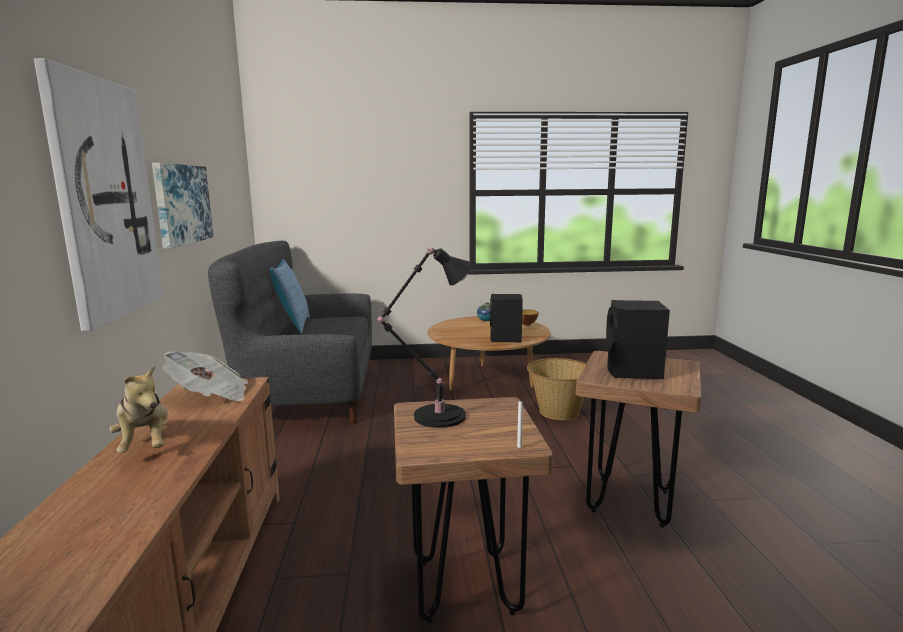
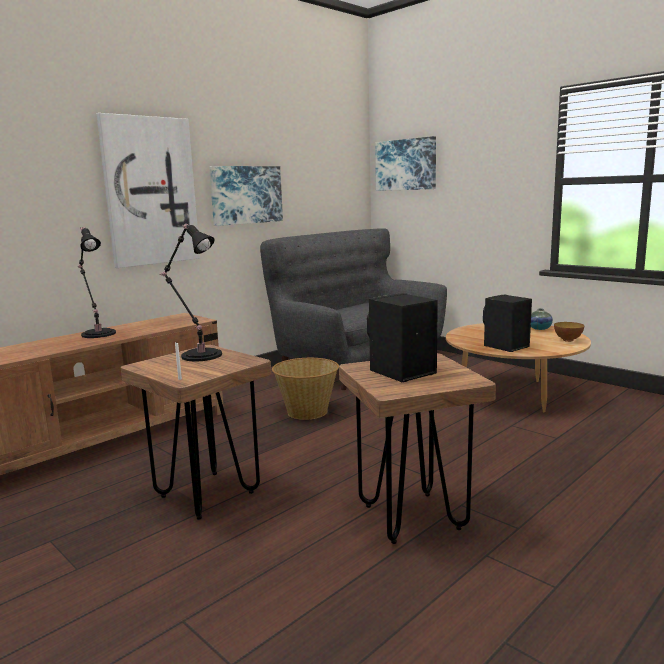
camera: 50 degrees right, 0 degrees up
plush toy [109,365,168,453] -> black table lamp [77,227,116,338]
newspaper [163,352,248,401] -> none
pillow [270,259,310,334] -> none
basket [527,358,586,420] -> basket moved to [272,358,339,420]
none -> picture [375,136,436,191]

